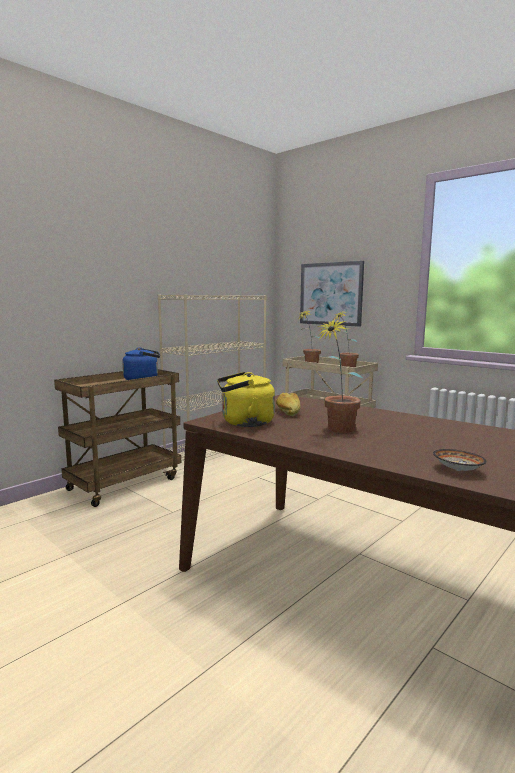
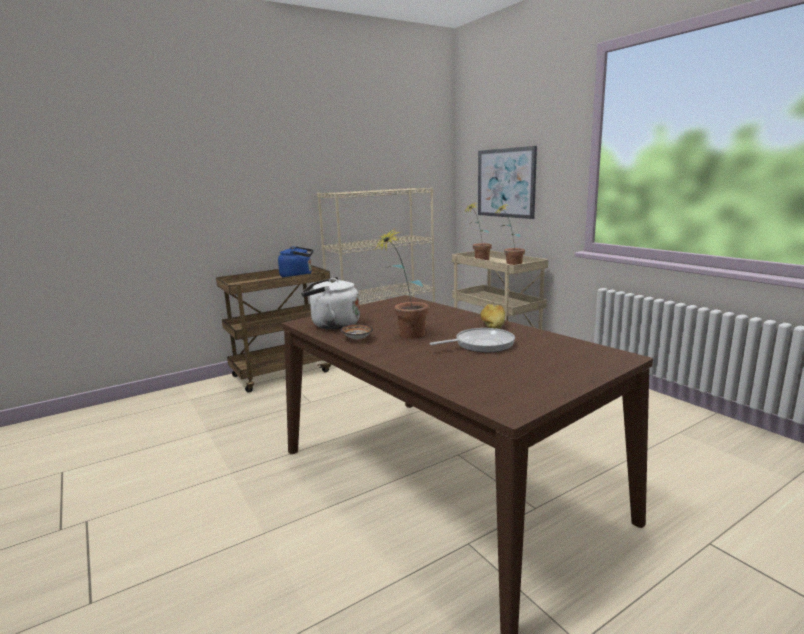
camera: 15 degrees right, 5 degrees up
yellow kettle [217,372,275,427] -> white kettle [301,277,360,329]
bread [276,393,301,416] -> bread moved to [481,304,505,329]
bowl [433,449,487,471] -> bowl moved to [341,324,373,340]
none -> frying pan [429,328,515,353]

